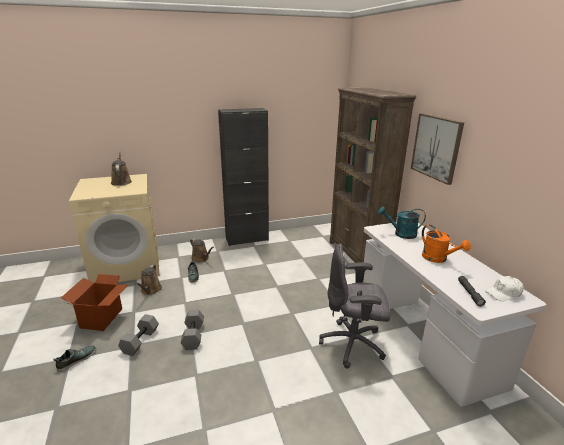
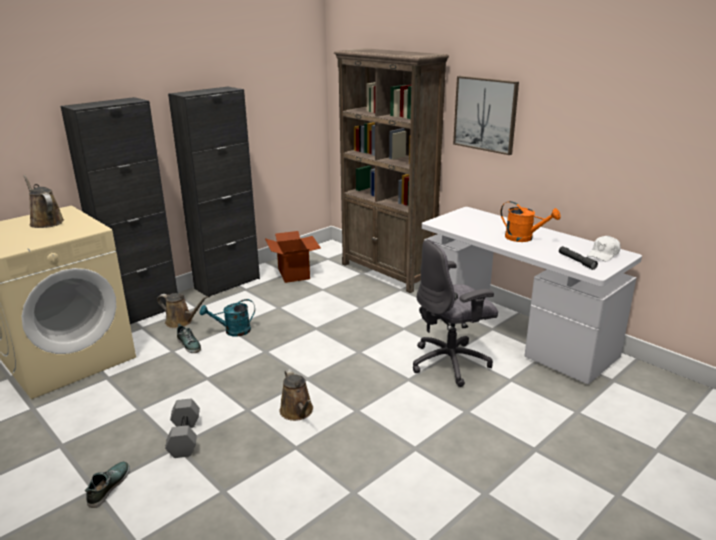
camera: 25 degrees left, 0 degrees up
cardboard box [61,274,128,331] -> cardboard box moved to [265,231,321,283]
brown watering can [135,265,162,295] -> brown watering can moved to [280,369,313,421]
grey dumbbell [181,310,204,350] -> none
turquoise watering can [378,206,426,239] -> turquoise watering can moved to [200,299,255,337]
none -> black cabinet [61,97,178,324]

